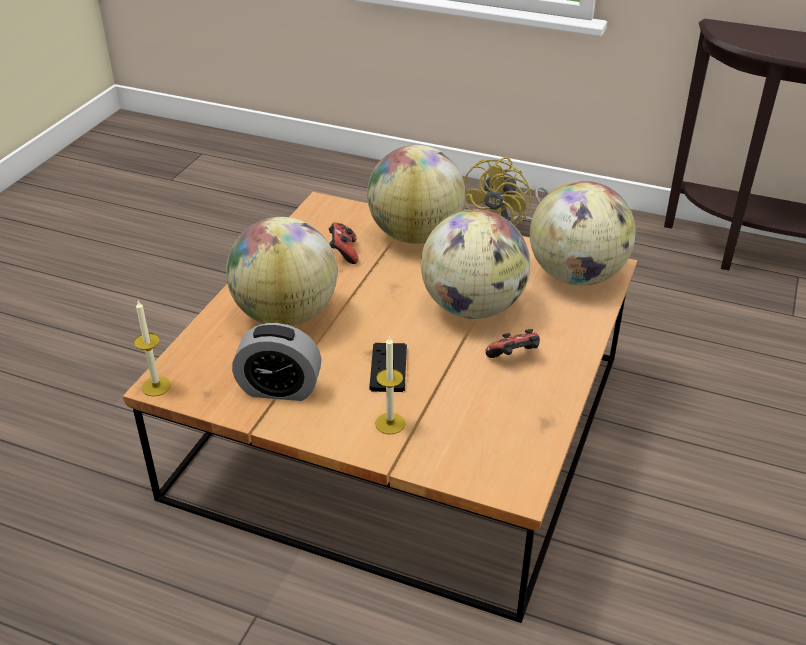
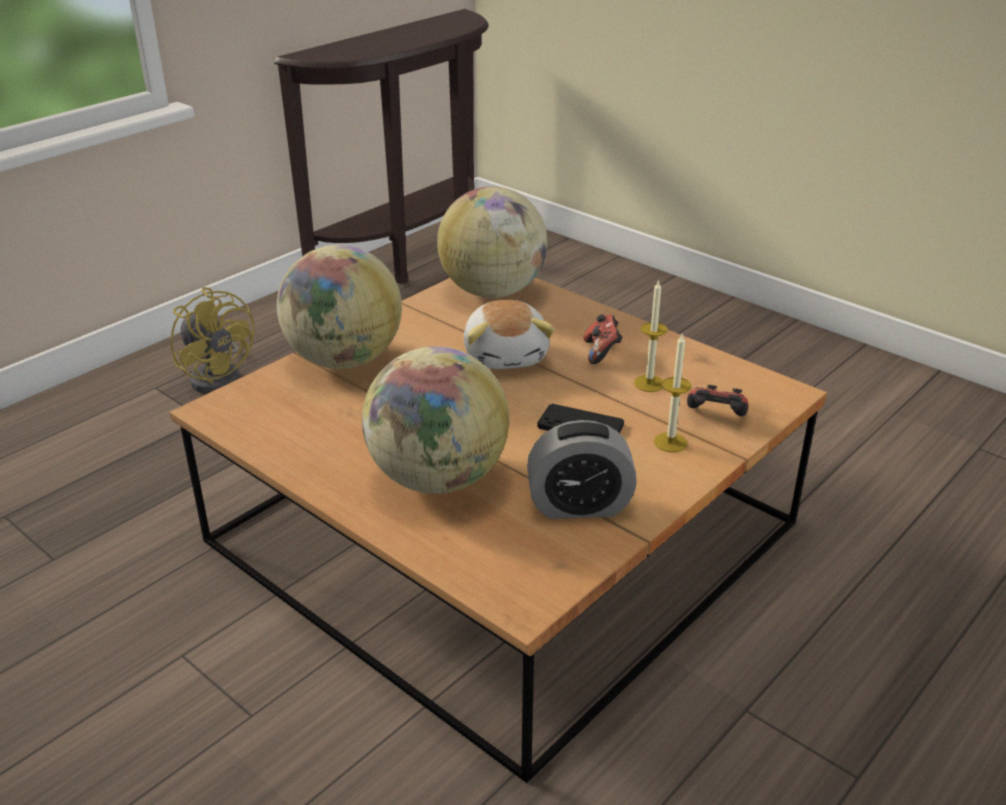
camera: 70 degrees left, 5 degrees down
candle [134,301,171,396] -> candle moved to [634,279,668,392]
alarm clock [232,323,321,401] -> alarm clock turned 60 degrees clockwise [527,420,637,519]
game controller [329,222,358,264] -> game controller moved to [687,385,748,416]
globe [421,210,530,319] -> plush toy [464,300,555,369]

